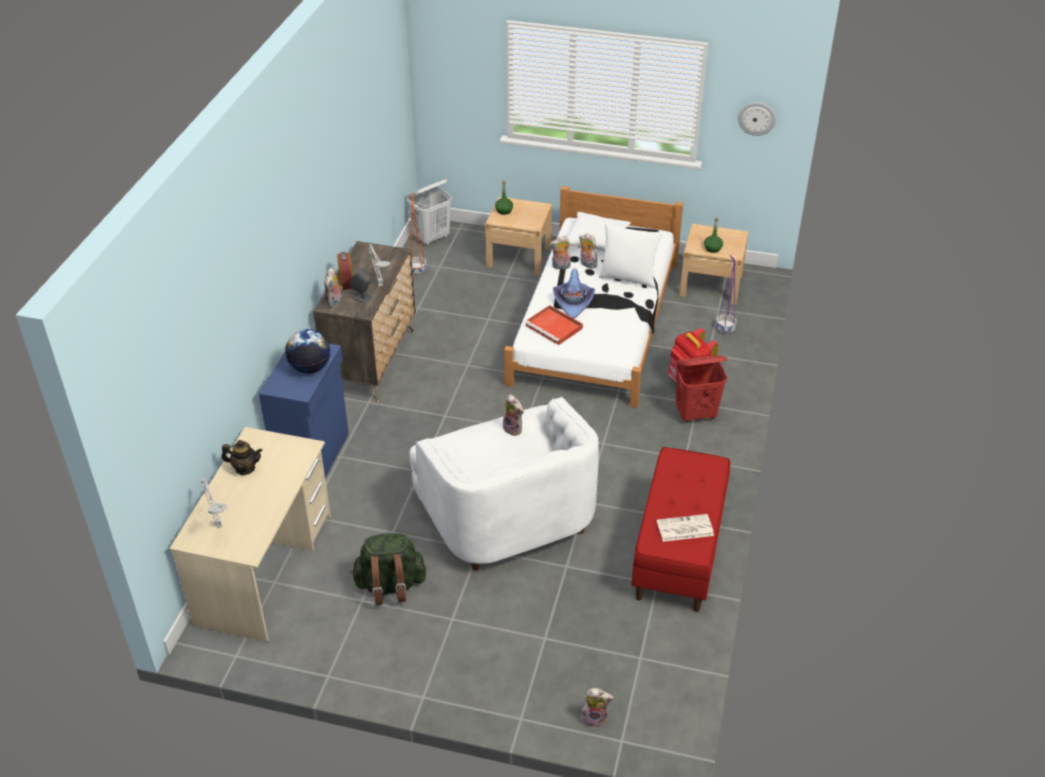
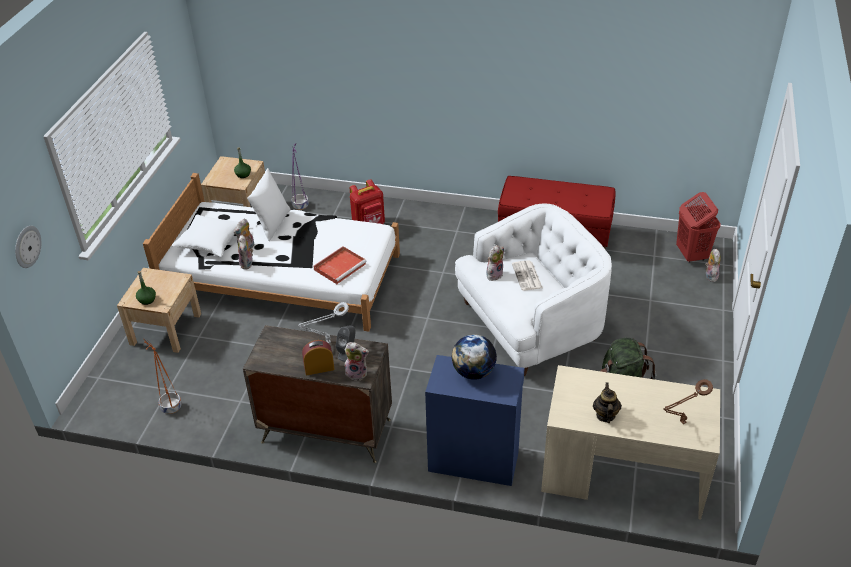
camera: 90 degrees left, 0 degrees up
grey table lamp [201,478,227,528] -> brown table lamp [663,379,713,424]
white laundry basket [407,179,452,246] -> none
purple hat [553,268,595,318] -> none
newspaper [657,514,714,542] -> newspaper moved to [512,260,543,291]
red laundry basket [675,355,727,422] -> red laundry basket moved to [676,192,721,263]
wall clock [738,102,776,136] -> wall clock moved to [15,226,41,268]

